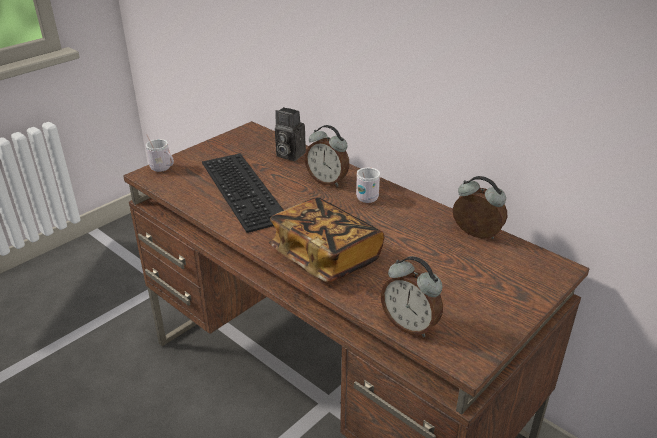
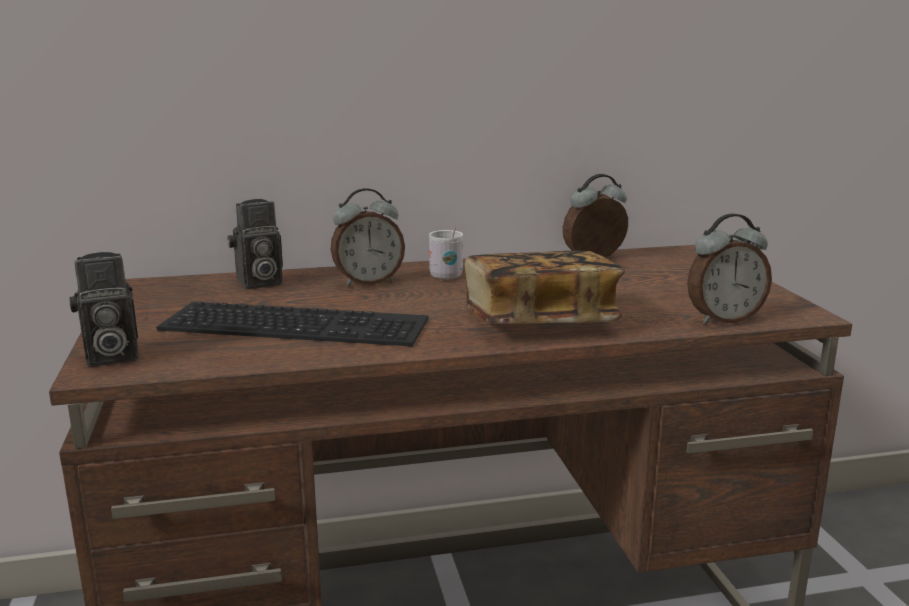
camera: 55 degrees left, 15 degrees down
white mug [146,134,174,172] -> camera [69,252,139,367]

